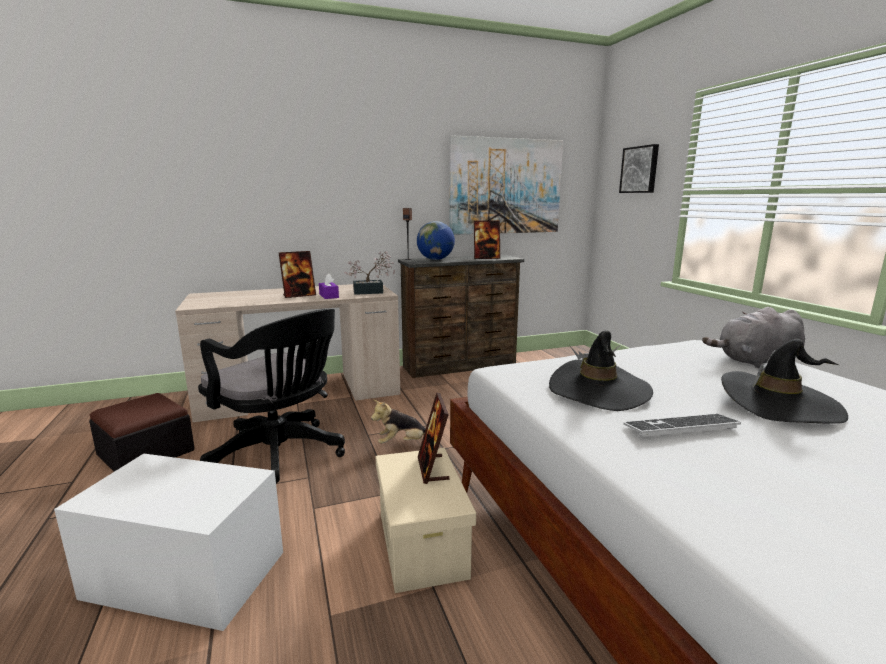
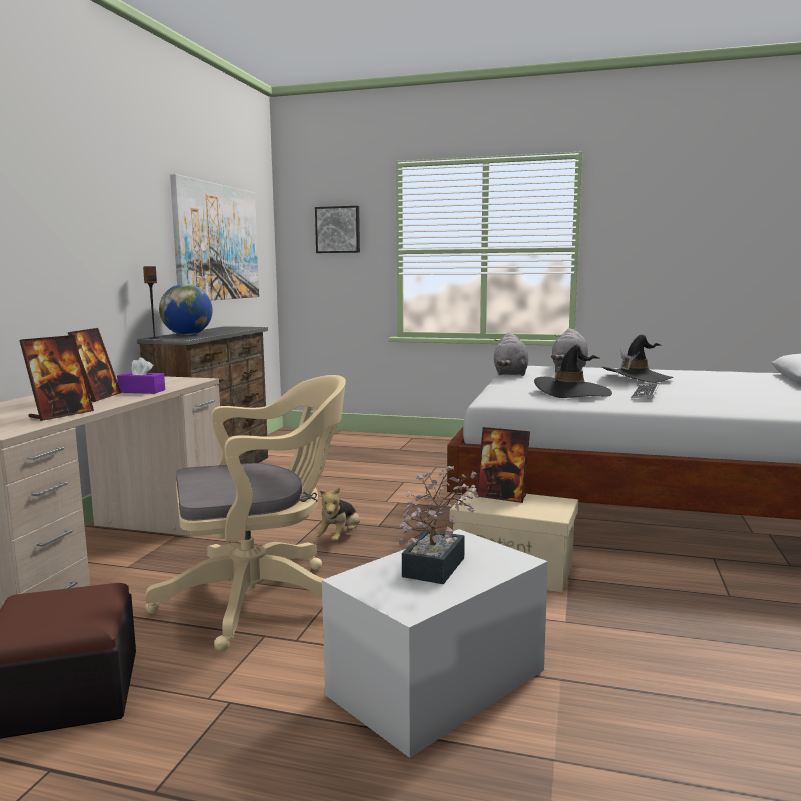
camera: 55 degrees left, 5 degrees down
black office chair [198,309,345,483] -> beige office chair [145,375,346,652]
potted plant [344,251,395,295] -> potted plant moved to [399,466,479,584]
picture frame [474,220,500,259] -> picture frame moved to [19,335,94,421]
none -> grey plush toy [494,332,528,376]

